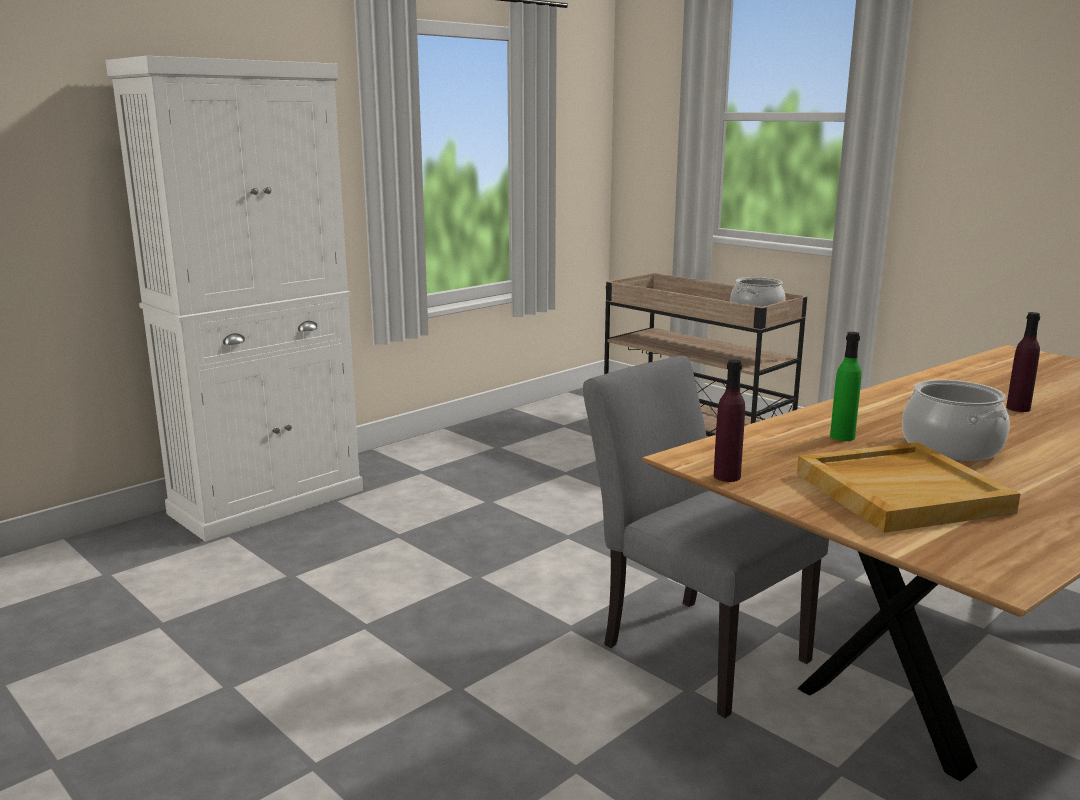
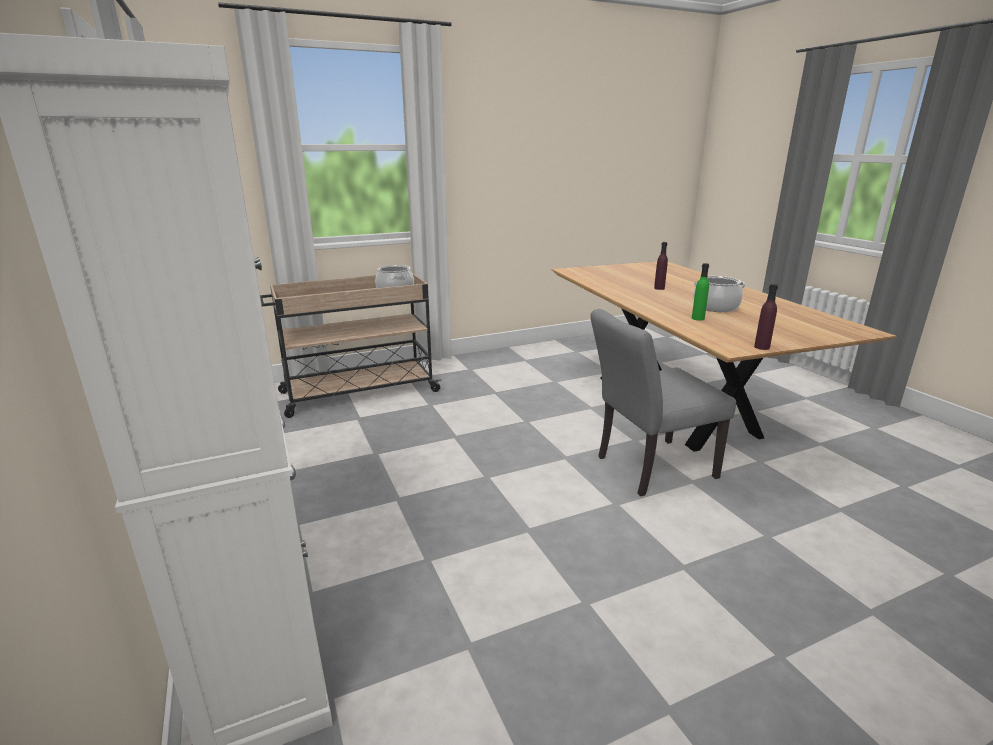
camera: 70 degrees left, 5 degrees up
beige tray [797,442,1021,533] -> none

